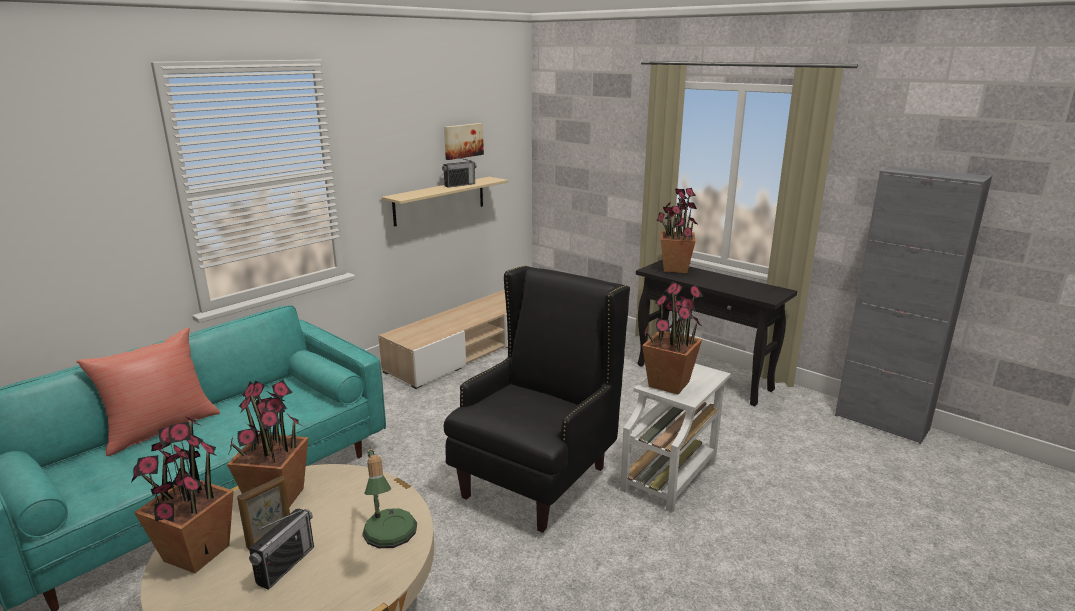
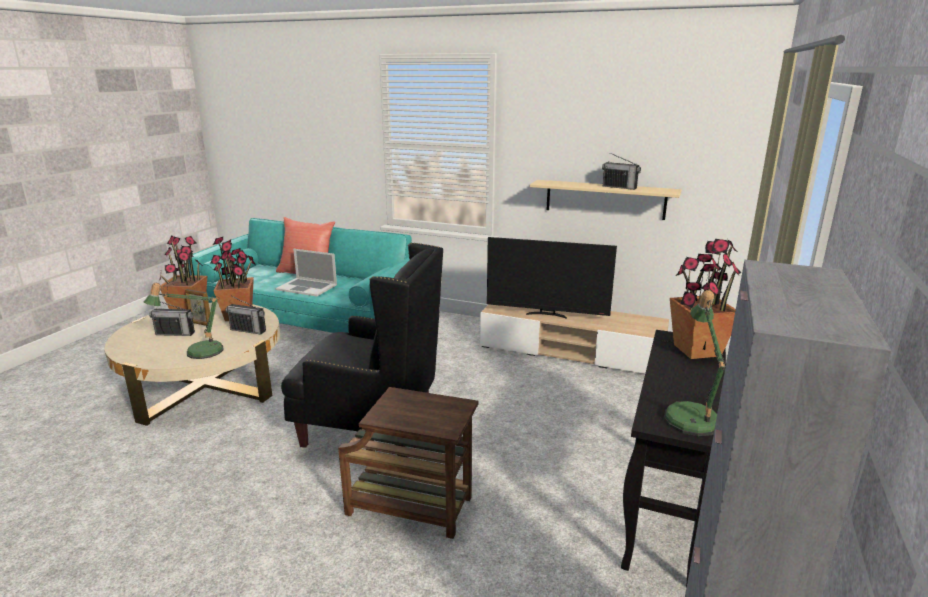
camera: 70 degrees right, 0 degrees up
picture [444,123,484,160] -> none
white side table [620,364,731,512] -> brown side table [338,387,478,539]
potted plant [642,281,703,394] -> none
none -> radio [226,296,266,334]
none -> laptop [275,249,337,297]
none -> television [487,237,617,319]
none -> table lamp [664,290,725,436]

